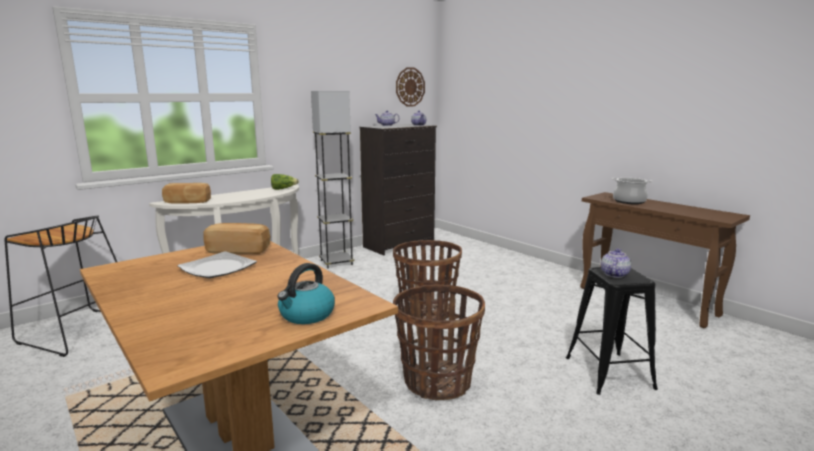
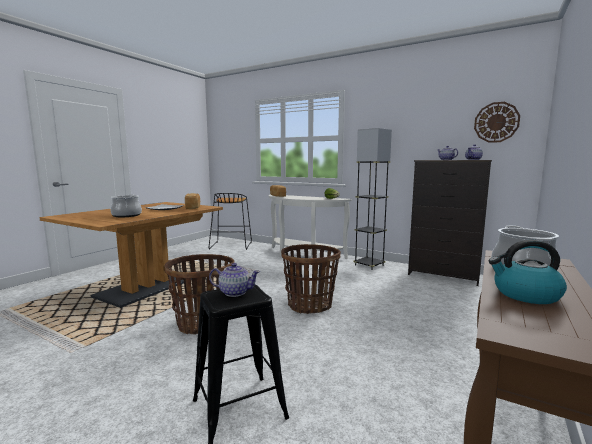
camera: 70 degrees right, 5 degrees down
kettle [277,263,335,324] -> kettle moved to [489,240,567,304]
none -> cooking pot [110,194,142,217]

